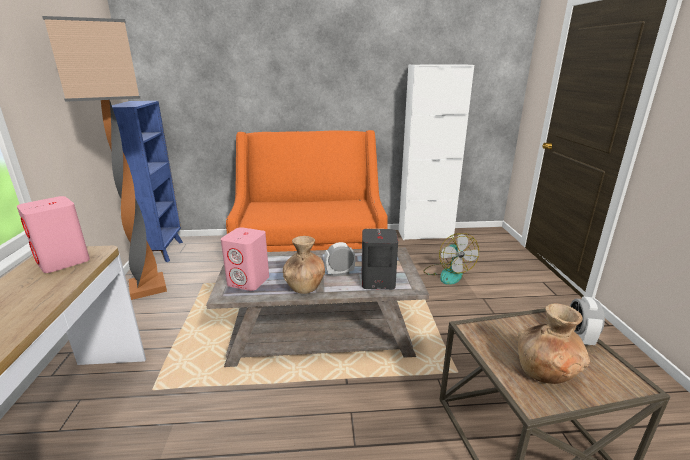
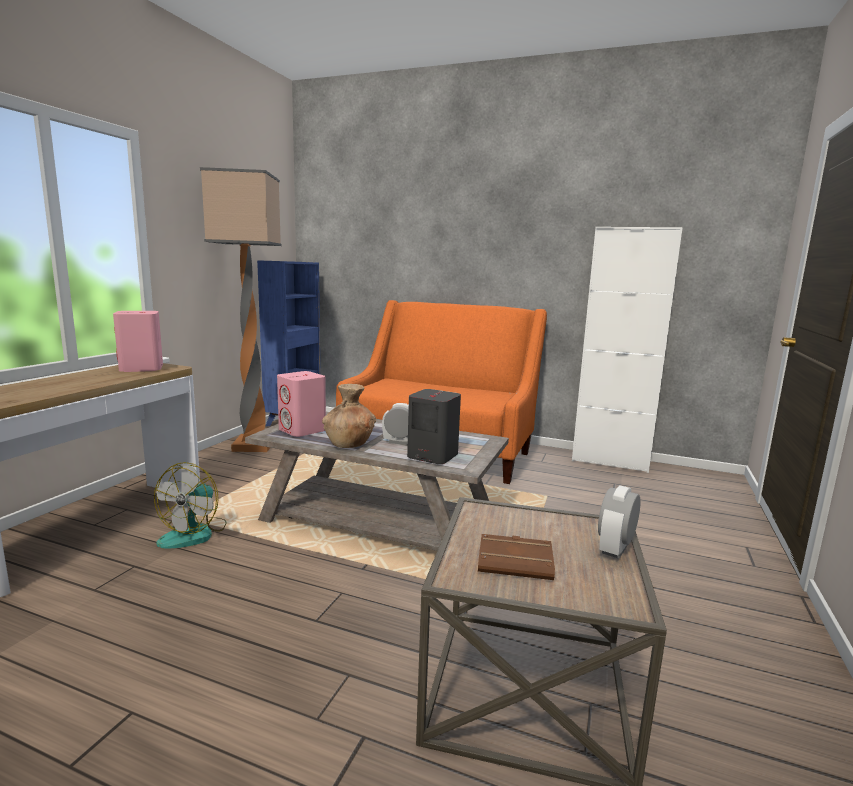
camera: 25 degrees right, 10 degrees down
fan [423,233,479,285] -> fan moved to [154,462,226,549]
brown vase [517,303,590,384] -> brown book [478,534,555,580]

